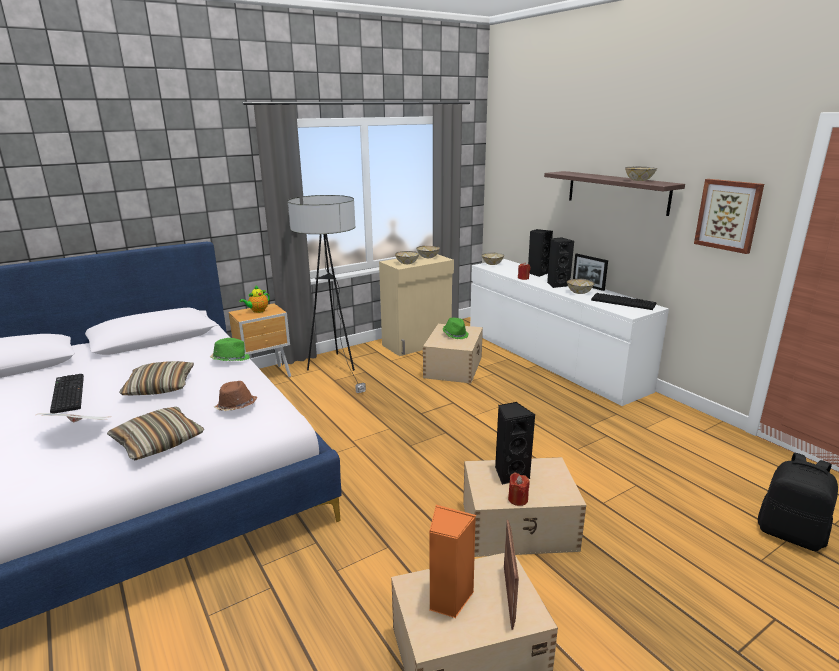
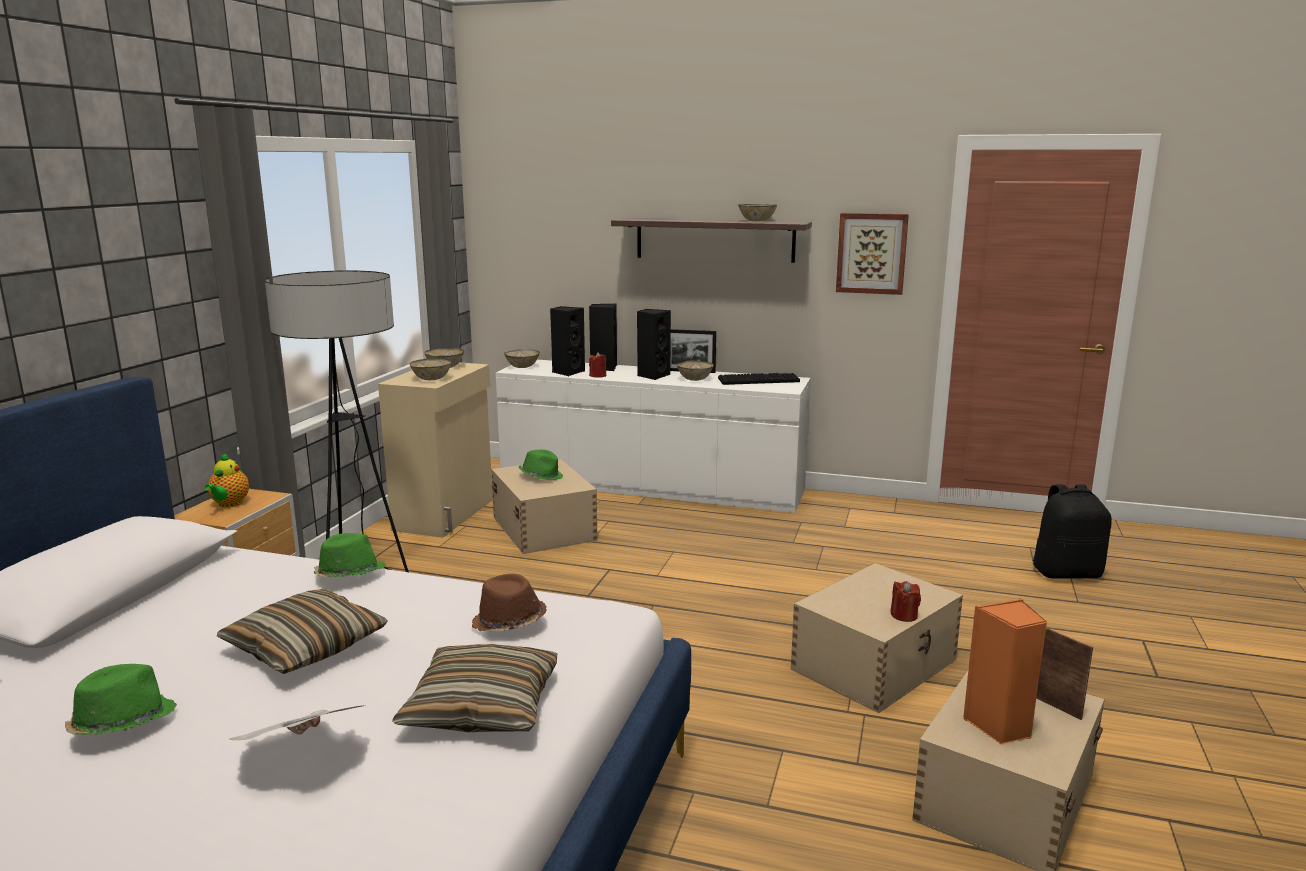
camera: 40 degrees left, 5 degrees down
keyboard [50,374,84,413] -> green hat [65,664,177,735]
black speaker [495,402,535,485] -> black speaker moved to [550,306,585,376]

